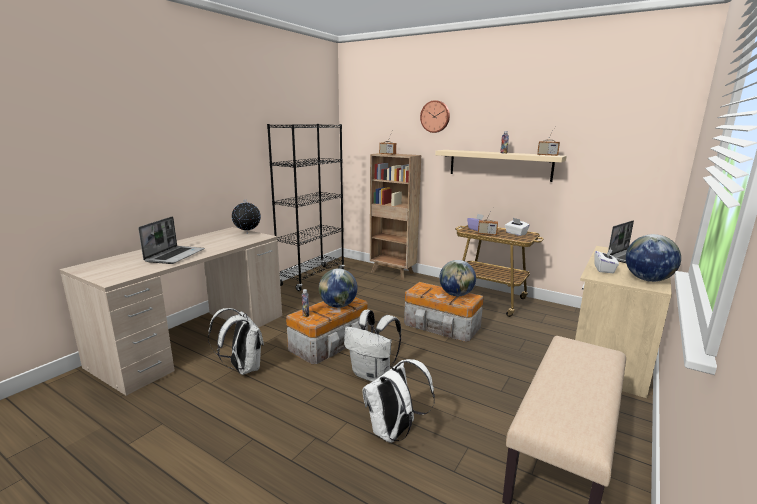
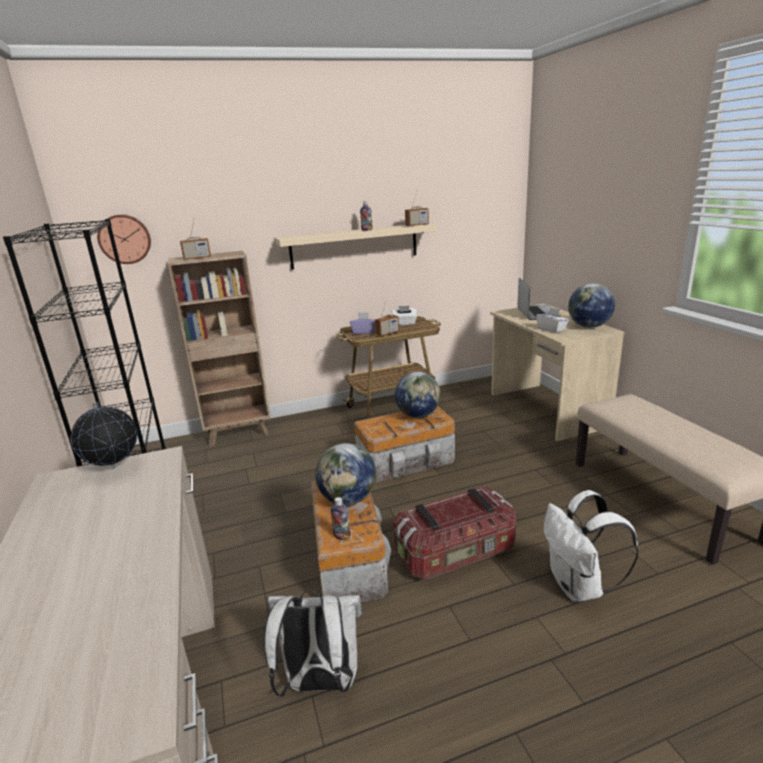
camera: 50 degrees left, 5 degrees up
laptop [138,217,205,264] -> none
white backpack [344,310,401,382] -> storage box [393,486,517,579]
wall clock [420,100,450,133] -> wall clock moved to [97,214,151,264]

